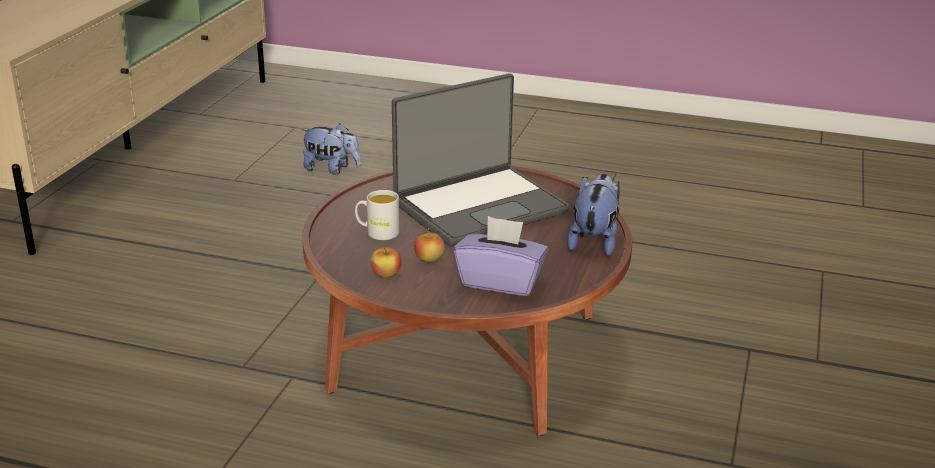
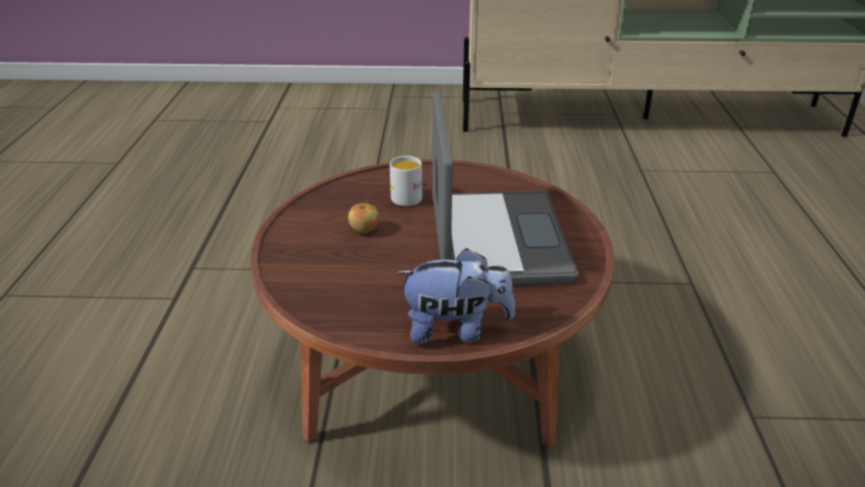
camera: 75 degrees right, 5 degrees up
plush toy [301,123,361,175] -> none
apple [371,247,402,278] -> none
laptop [392,73,570,247] -> laptop turned 135 degrees counterclockwise [433,91,579,286]
purple tissue box [454,216,548,296] -> none

